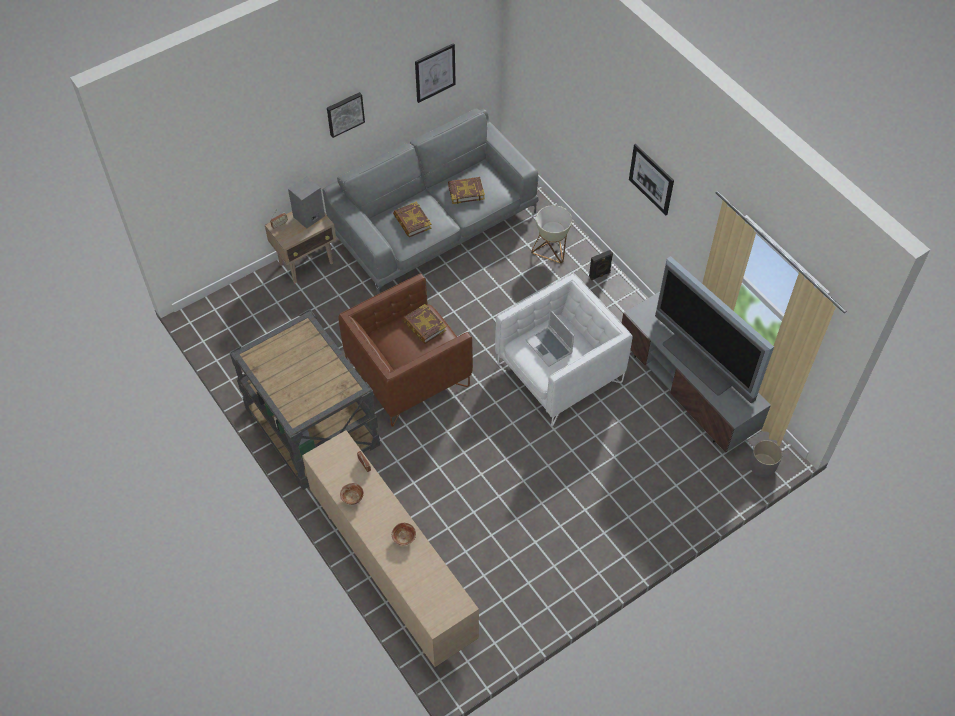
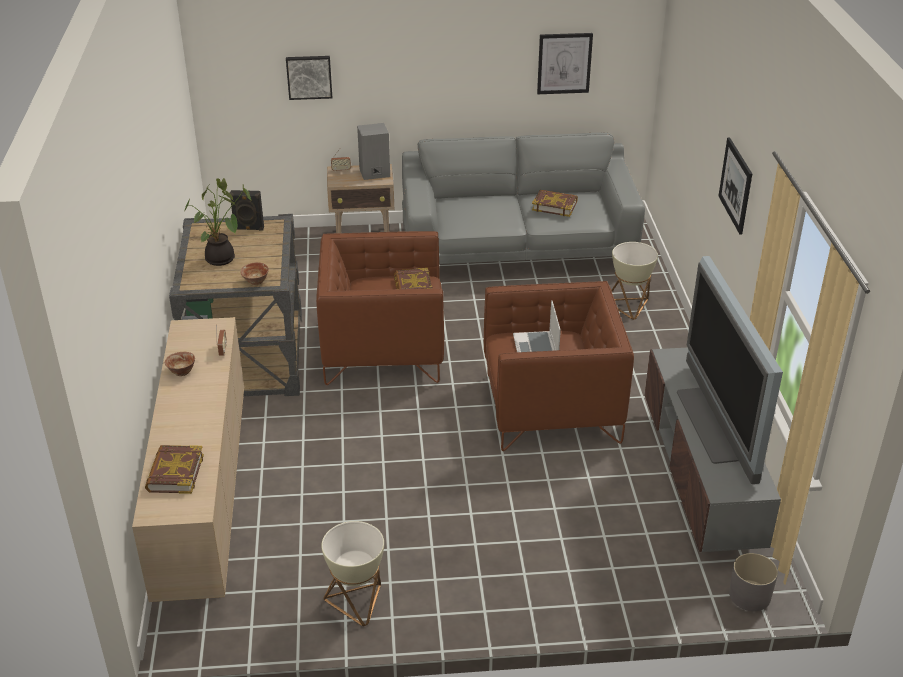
camera: 30 degrees right, 20 degrees down
picture [327,92,365,138] -> picture moved to [286,56,332,100]
bowl [392,523,416,545] -> bowl moved to [241,262,269,285]
book [393,201,432,237] -> book moved to [145,445,204,494]
white armchair [495,273,632,426] -> brown armchair [484,281,634,452]
black speaker [589,250,613,280] -> black speaker moved to [229,190,264,231]
none -> potted plant [184,178,251,266]
none -> planter [321,521,384,626]

